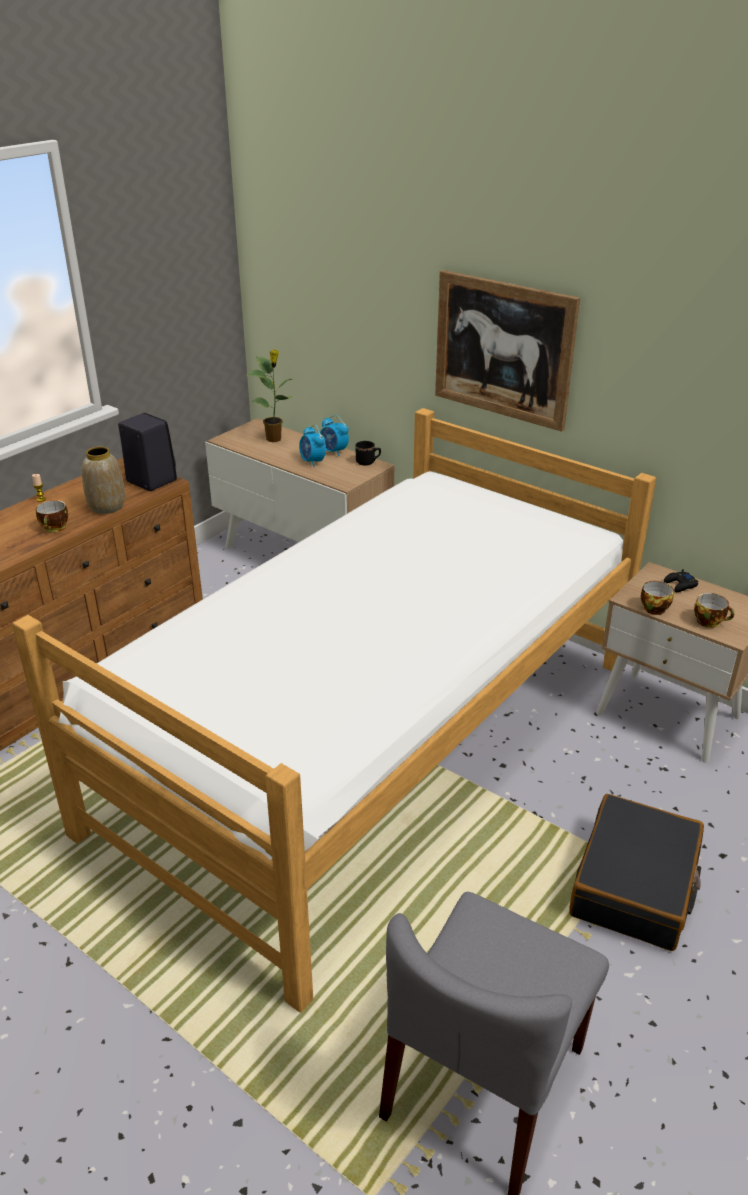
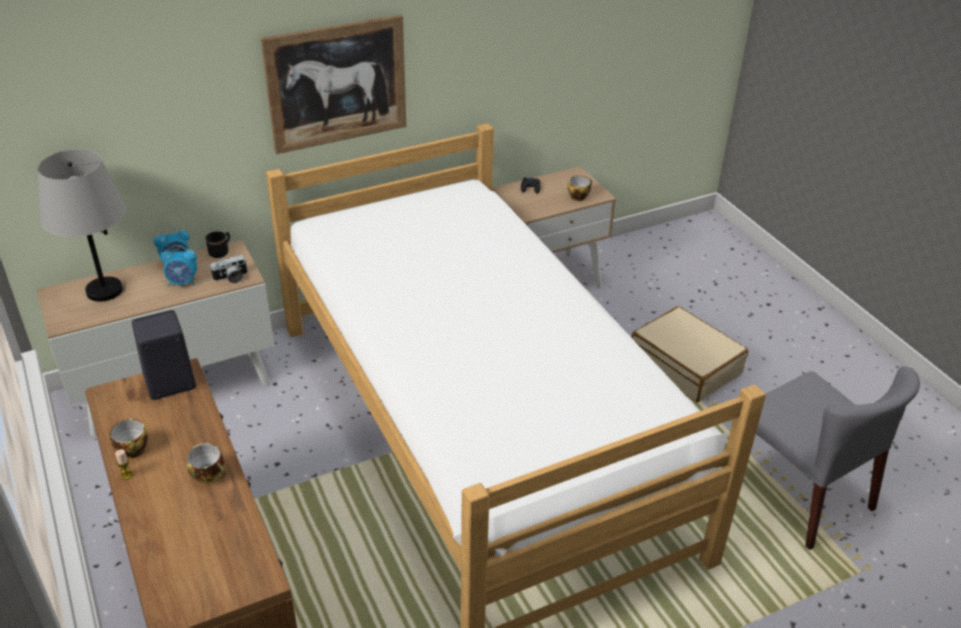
camera: 65 degrees left, 5 degrees up
vase [82,447,125,514] -> none
potted plant [247,350,292,442] -> grey table lamp [38,149,126,302]
black suitcase [569,794,704,951] -> beige suitcase [631,306,748,403]
cup [641,581,674,615] -> cup moved to [110,419,148,458]
none -> camera [210,255,247,283]

